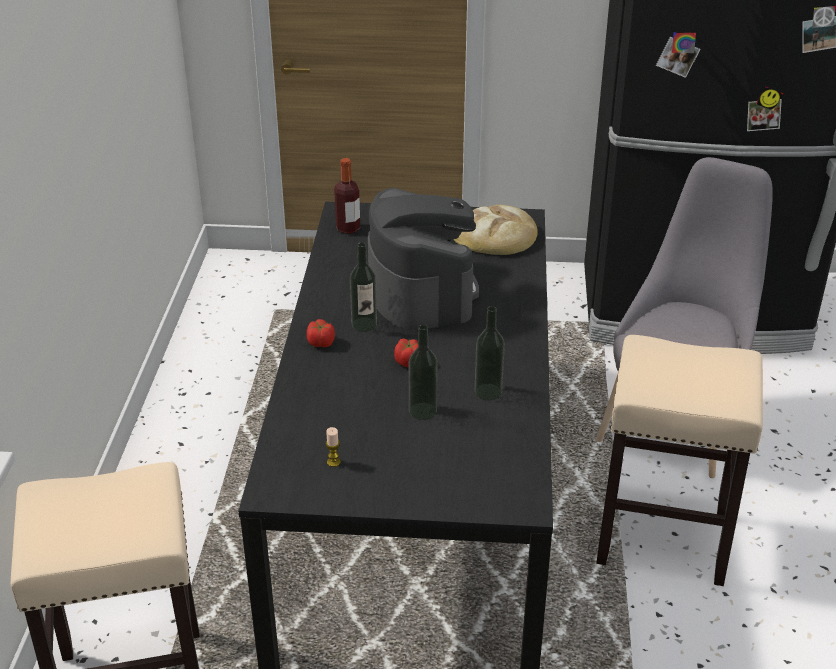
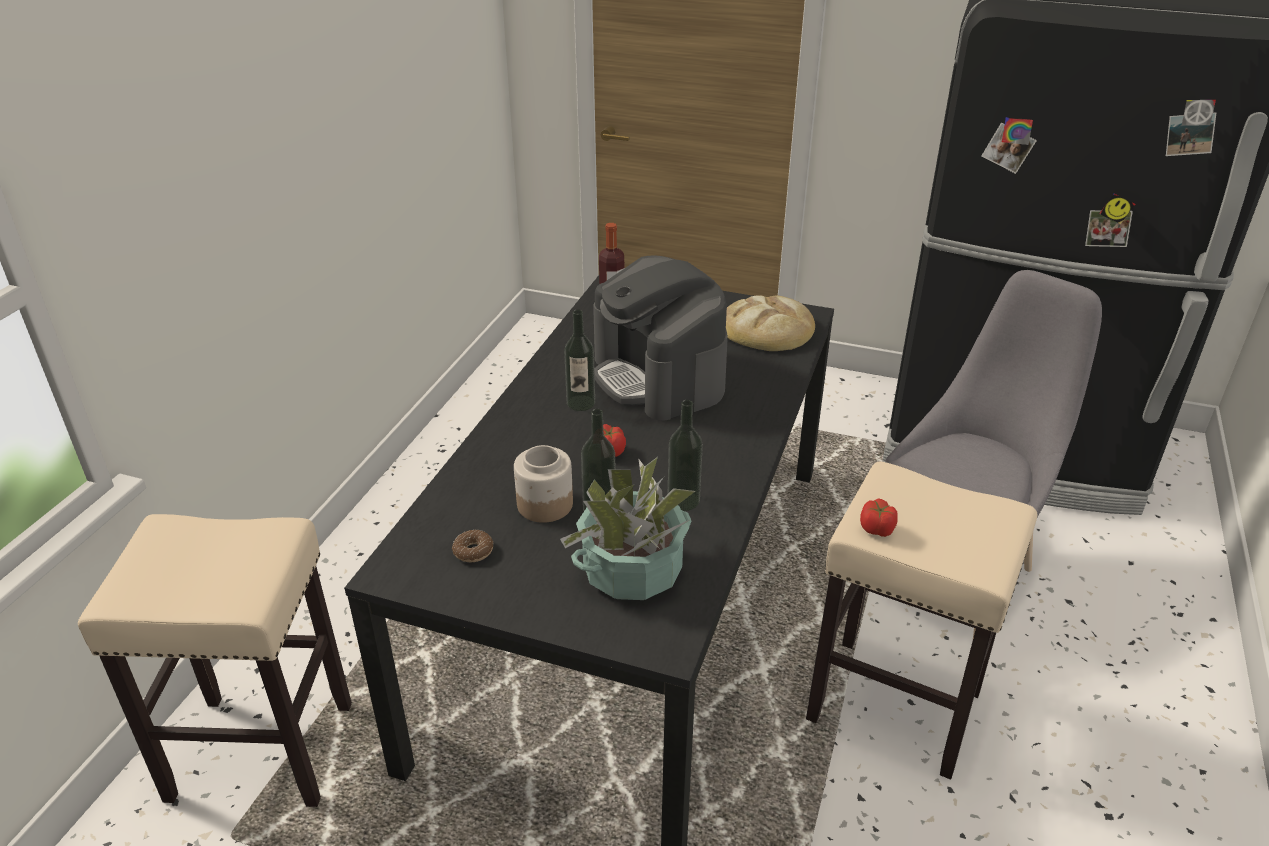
camera: 15 degrees right, 0 degrees up
tomato [307,319,335,347] -> tomato moved to [860,498,898,537]
candle [326,427,341,467] -> donut [452,530,493,562]
coffee machine [368,188,479,330] -> coffee machine turned 150 degrees clockwise [593,256,728,420]
none -> jar [514,445,573,523]
none -> potted plant [560,457,695,600]

